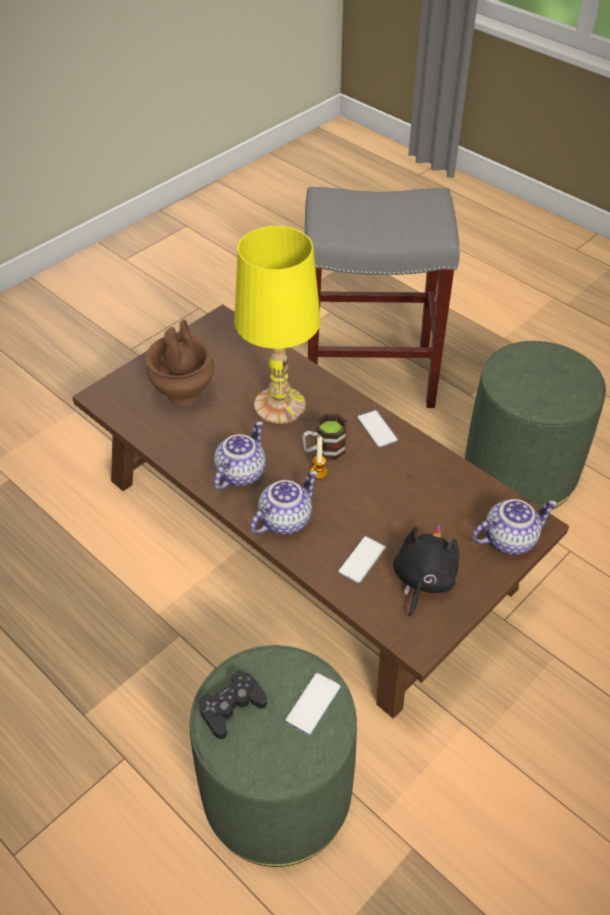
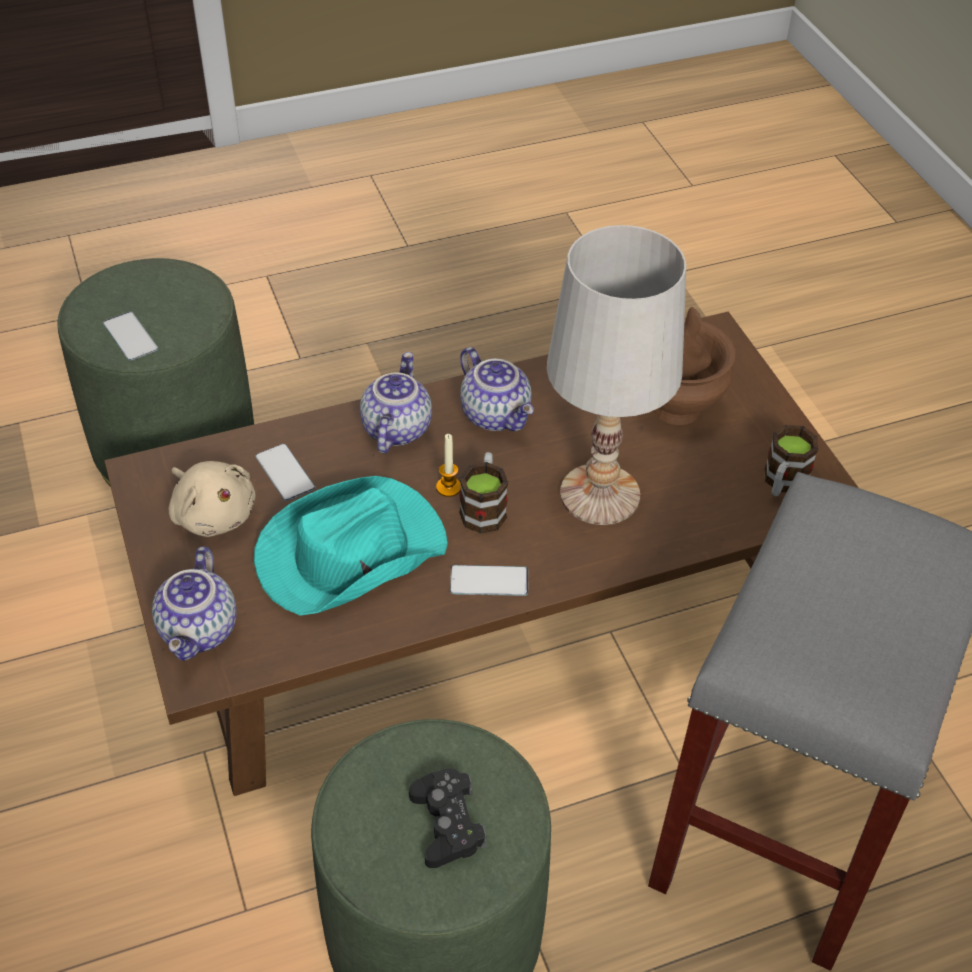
camera: 115 degrees right, 0 degrees up
black game controller [199,670,267,739] -> black game controller moved to [409,769,487,868]
yellow table lamp [234,226,321,424] -> white table lamp [547,225,686,525]
teapot [251,471,318,535] -> teapot turned 150 degrees counterclockwise [360,352,432,453]
black plush toy [393,525,459,618] -> beige plush toy [169,461,256,537]
none -> turquoise hat [254,476,448,615]
none -> mug [764,425,818,496]

